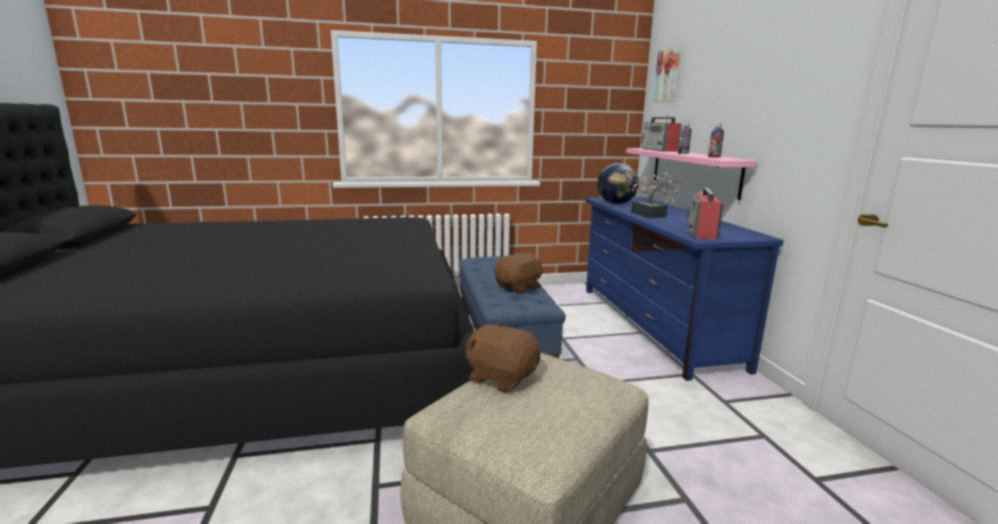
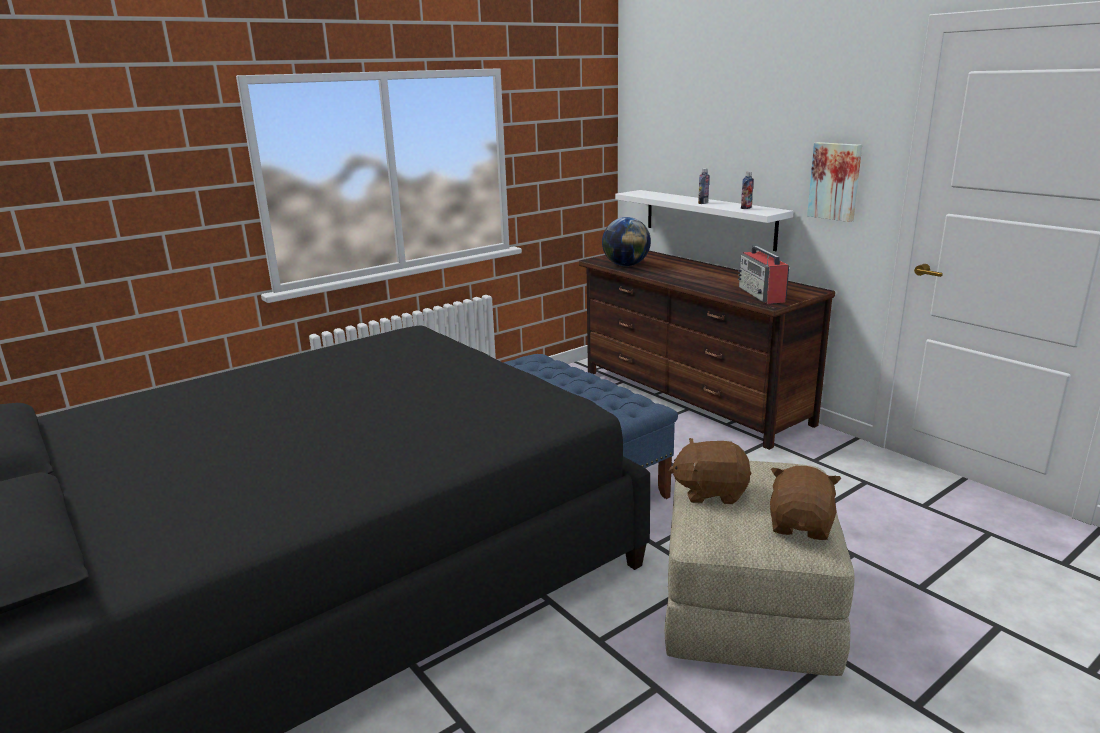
camera: 25 degrees left, 5 degrees up
brown plush toy [494,253,544,294] -> brown plush toy moved to [770,466,841,540]
blue dresser [585,197,783,381] -> brown dresser [579,251,835,450]
pink shelf [626,148,757,200] -> white shelf [615,190,794,251]
potted plant [627,173,681,218] -> none
radio [641,115,682,152] -> none
picture [653,45,681,102] -> picture moved to [807,142,862,222]

